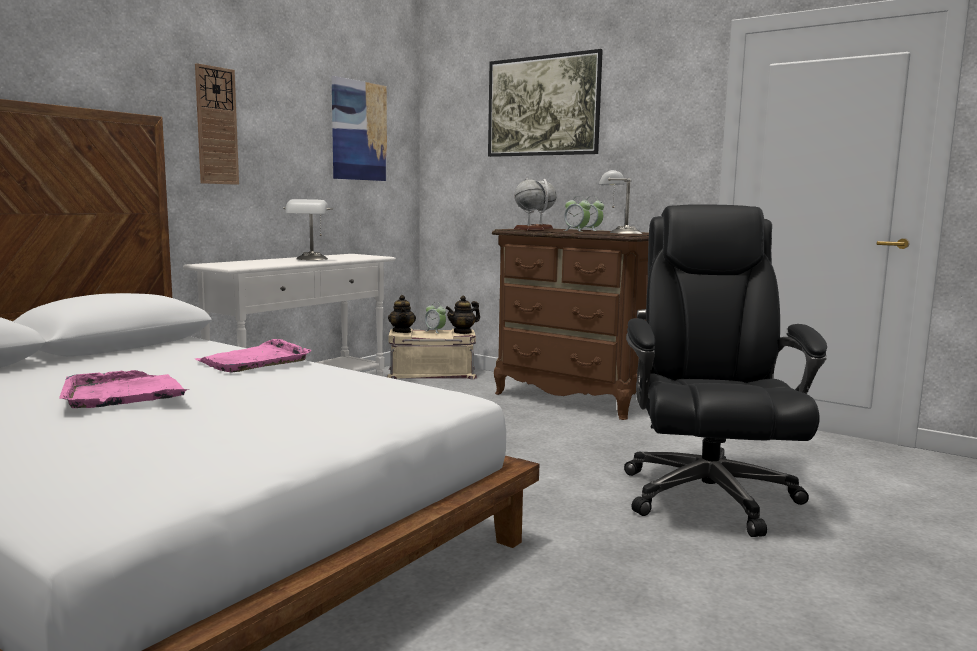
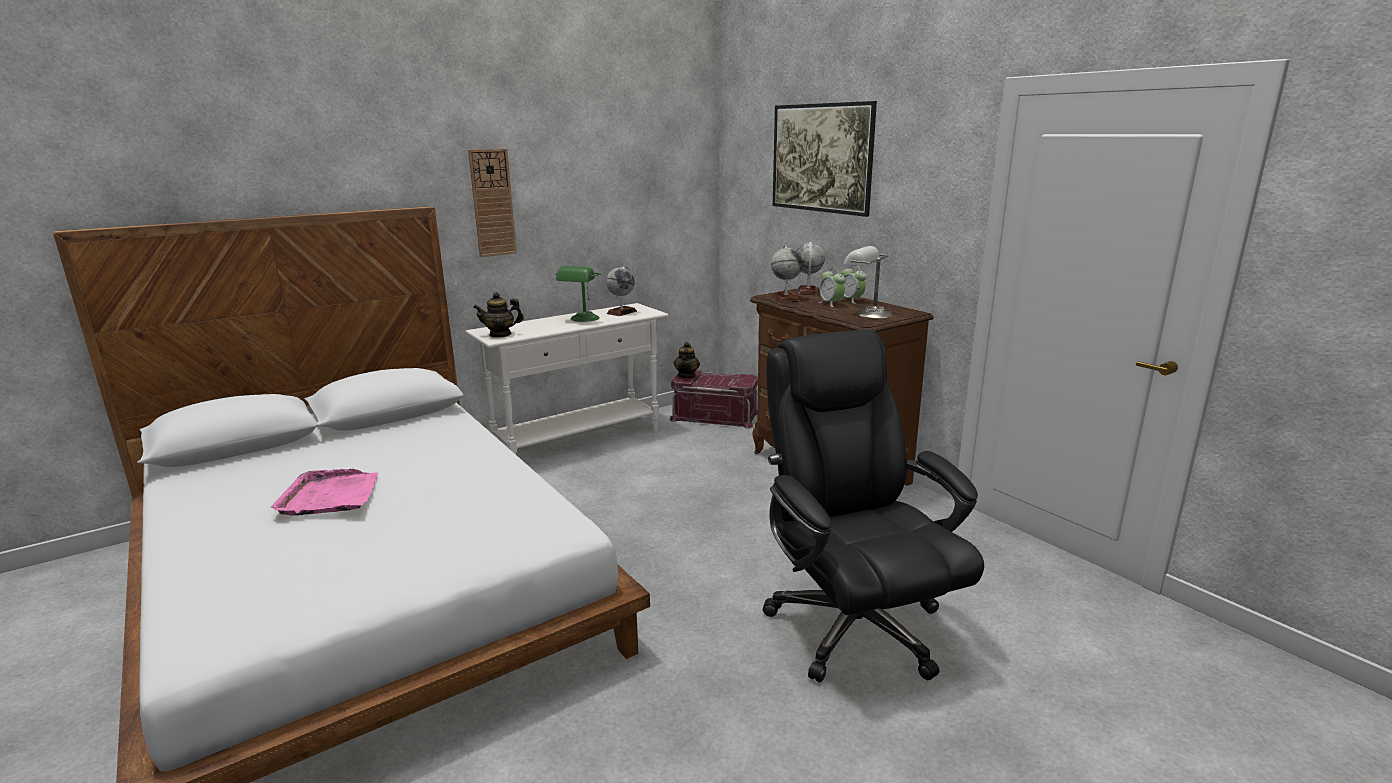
camera: 20 degrees right, 10 degrees up
pink tray [195,339,312,372] -> none
white table lamp [283,199,333,260] -> green table lamp [556,266,601,322]
picture [332,76,387,181] -> none
beige storage box [387,329,477,379] -> red storage box [669,371,758,429]
alarm clock [425,302,446,333] -> none
teapot [446,296,480,334] -> teapot moved to [473,292,524,338]
black office chair [624,204,827,537] -> black office chair turned 45 degrees counterclockwise [763,330,984,682]
none -> globe [606,265,637,316]

